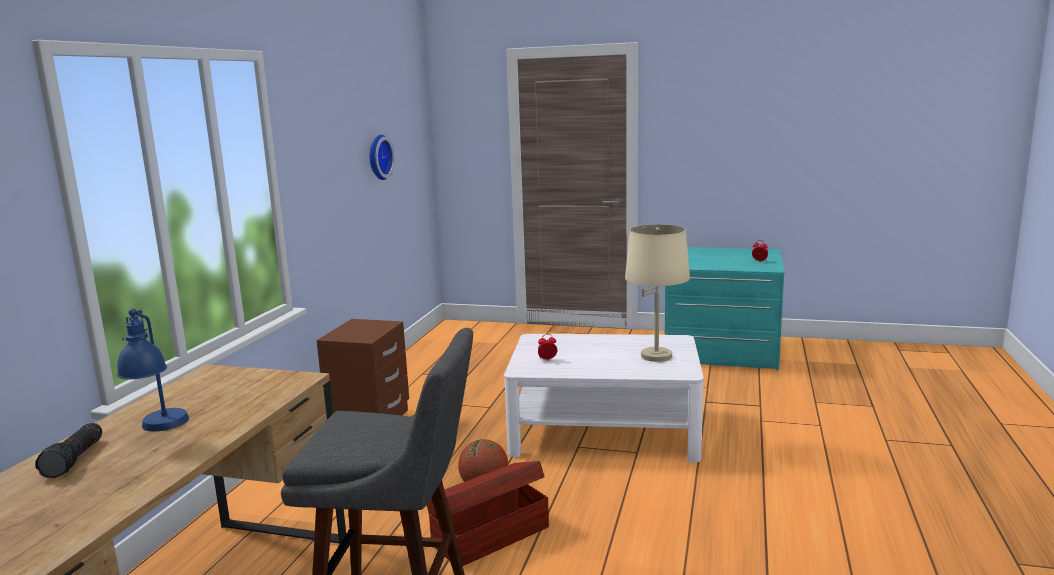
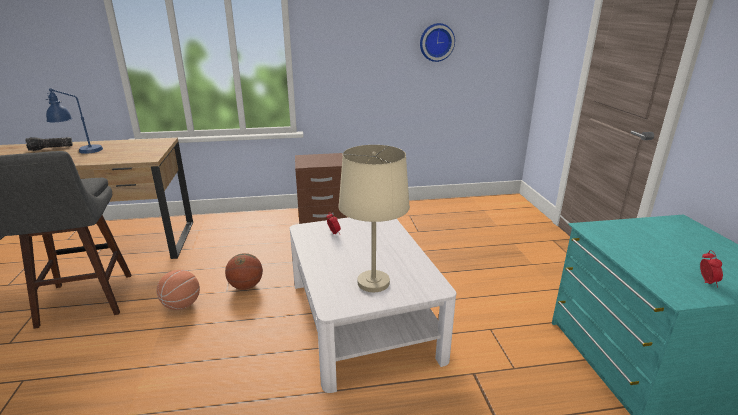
camera: 65 degrees right, 10 degrees up
brown storage box [427,461,549,566] -> basketball [157,270,200,310]

